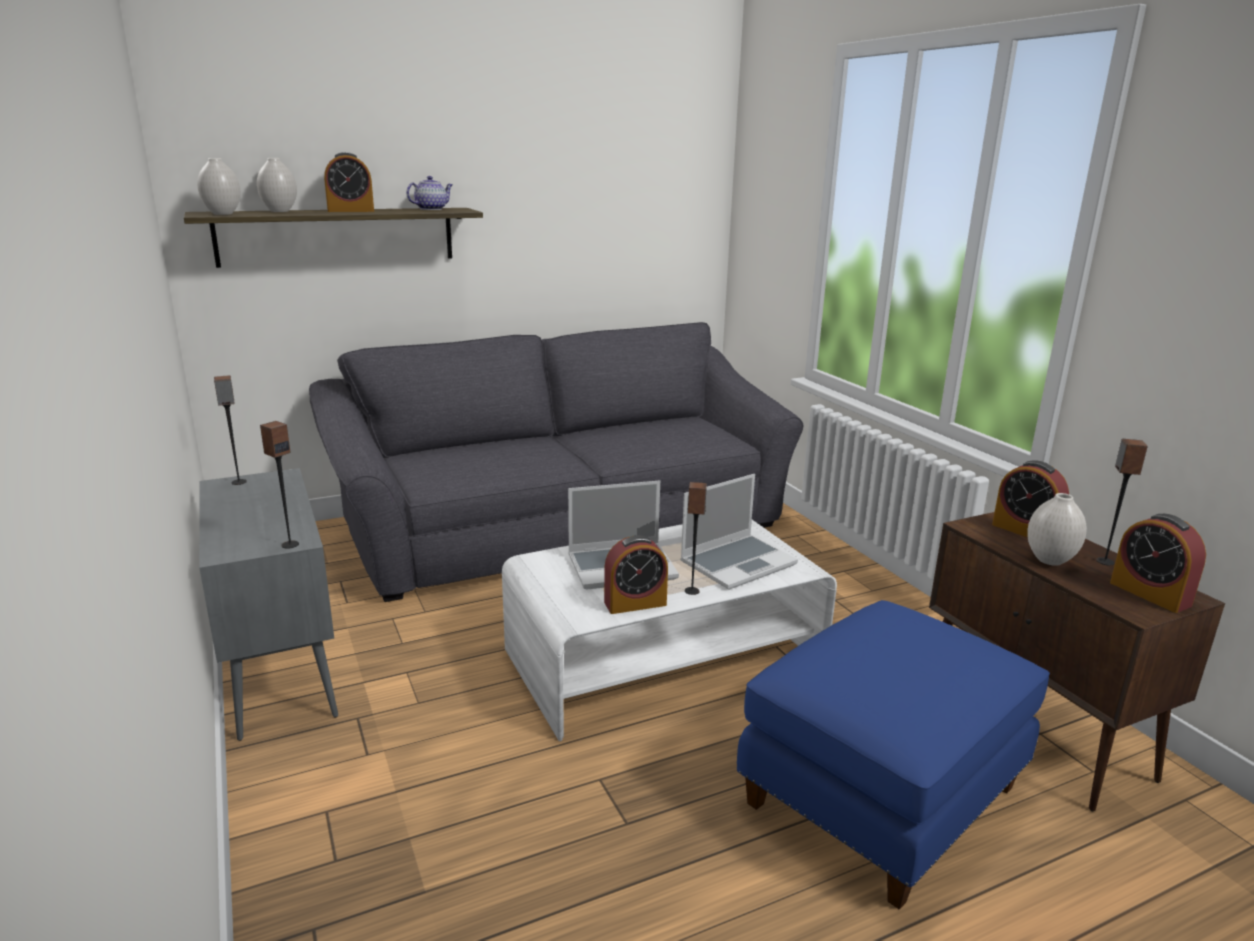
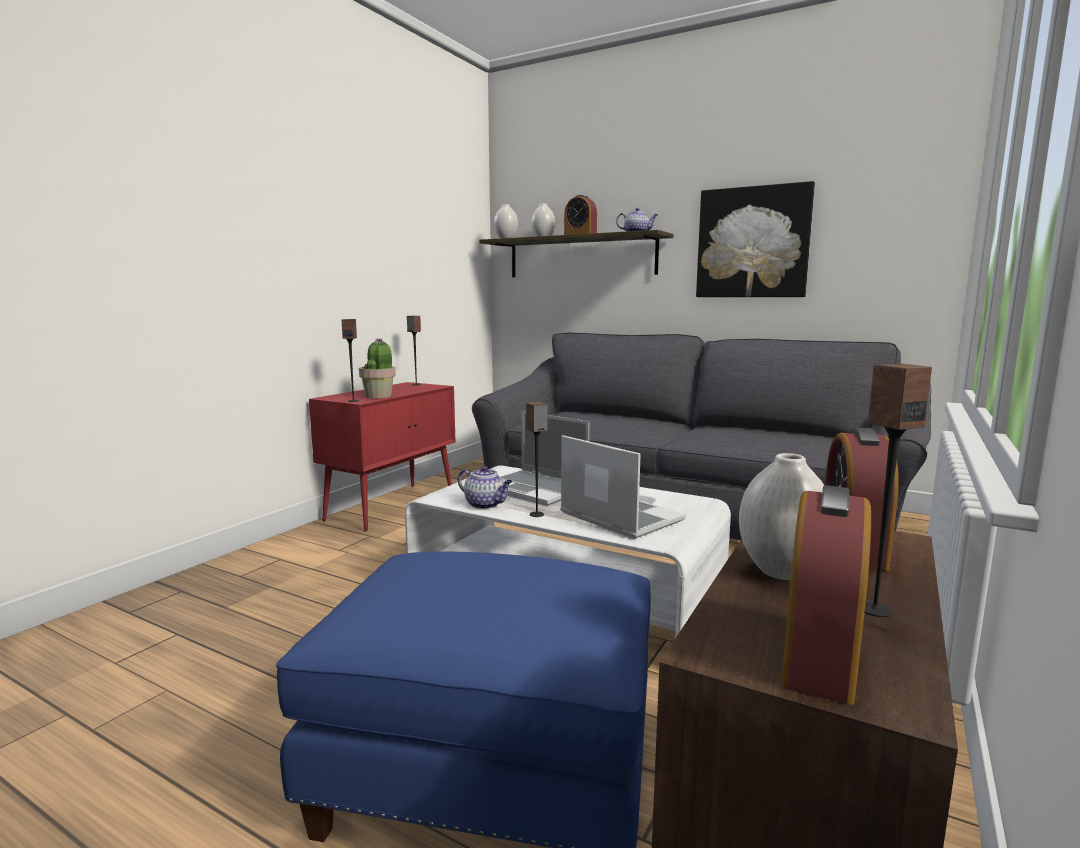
camera: 55 degrees right, 10 degrees down
grey cabinet [199,468,338,741] -> red cabinet [309,382,455,531]
alarm clock [604,535,668,614] -> teapot [458,466,512,509]
laptop [680,474,798,590] -> laptop turned 150 degrees counterclockwise [560,435,686,539]
none -> potted plant [359,338,396,398]
none -> picture [696,181,815,297]

